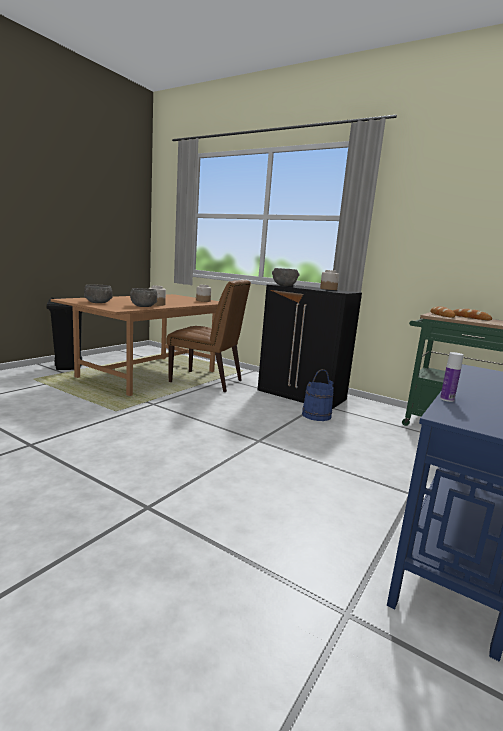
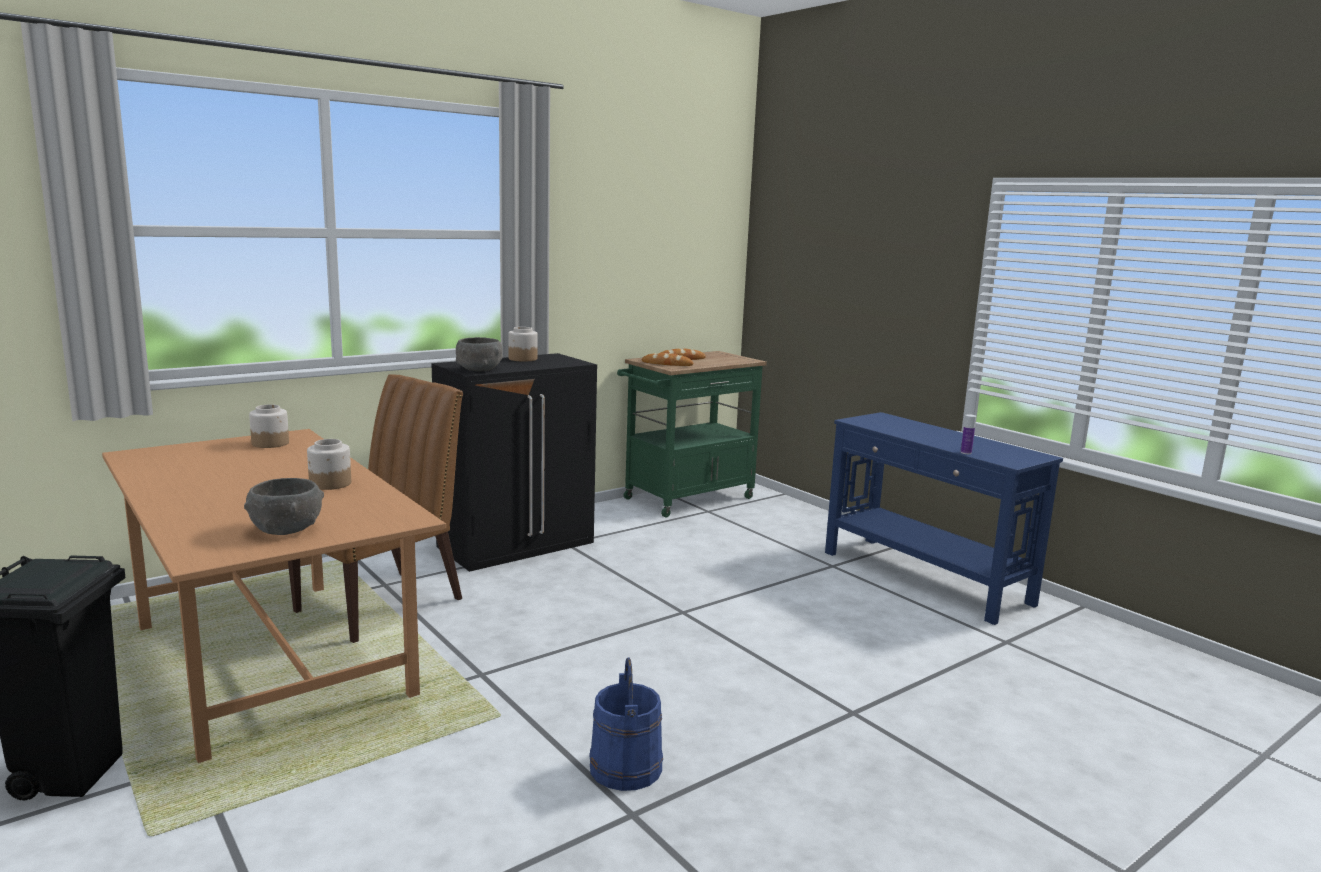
camera: 70 degrees left, 0 degrees up
grey bowl [130,288,157,307] -> none
blue bucket [302,369,334,421] -> blue bucket moved to [589,657,663,791]

